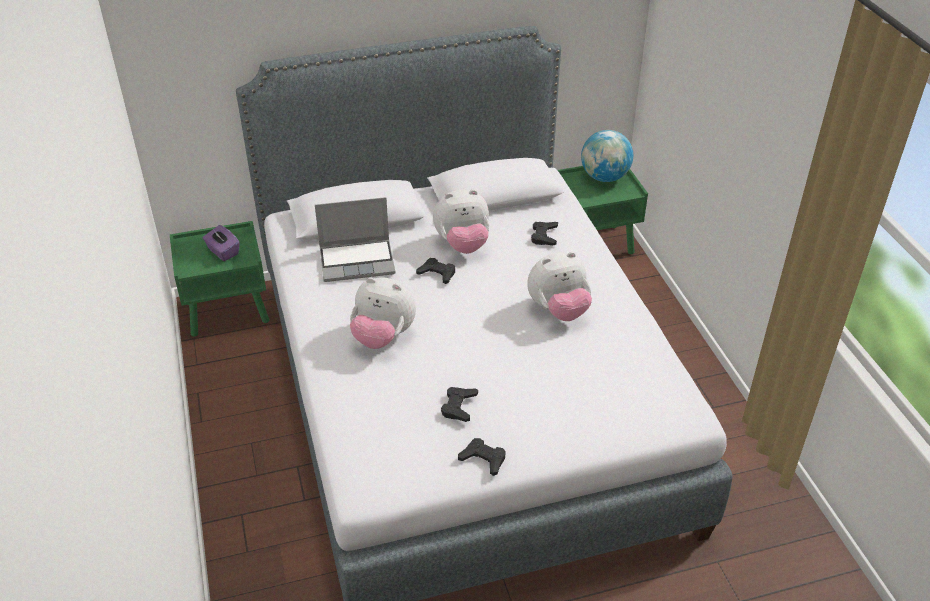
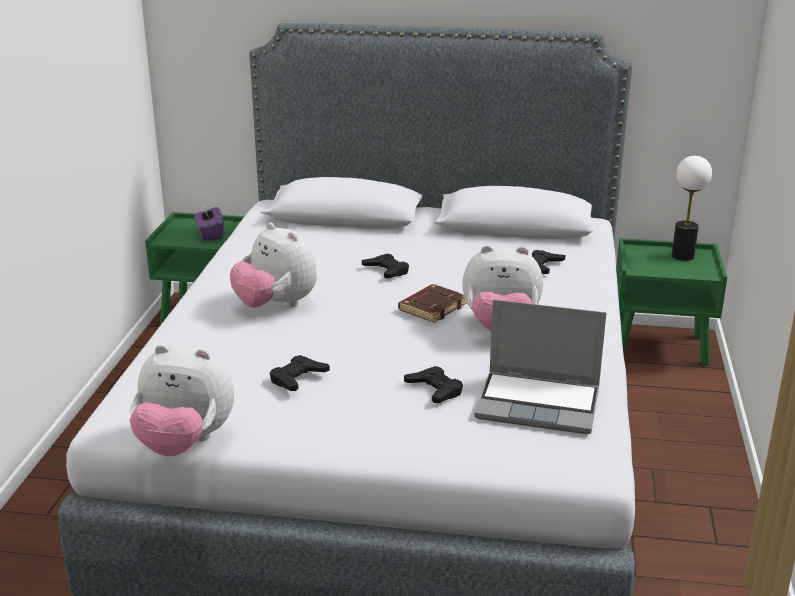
camera: 25 degrees right, 15 degrees down
laptop [315,197,395,282] -> laptop moved to [475,299,606,434]
plush toy [433,189,490,254] -> plush toy moved to [129,344,234,456]
black game controller [458,438,505,476] -> black game controller moved to [404,366,463,403]
globe [581,130,633,182] -> table lamp [672,156,712,261]
none -> brown book [398,284,467,323]

